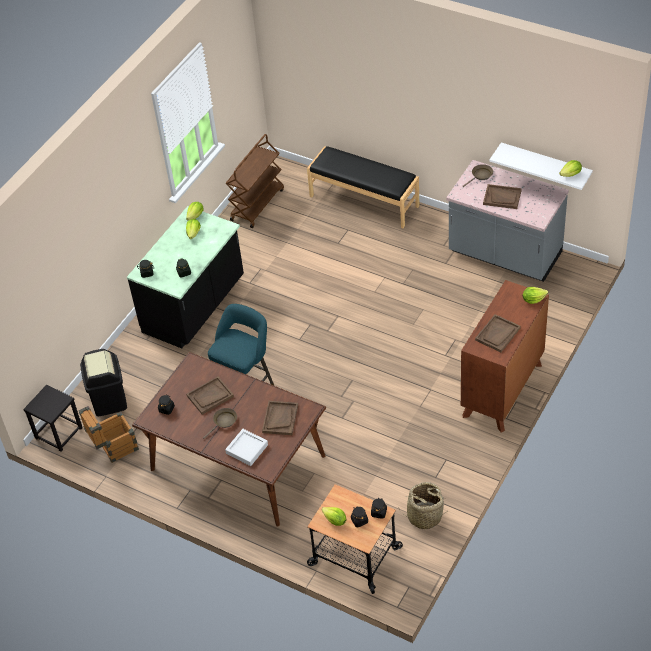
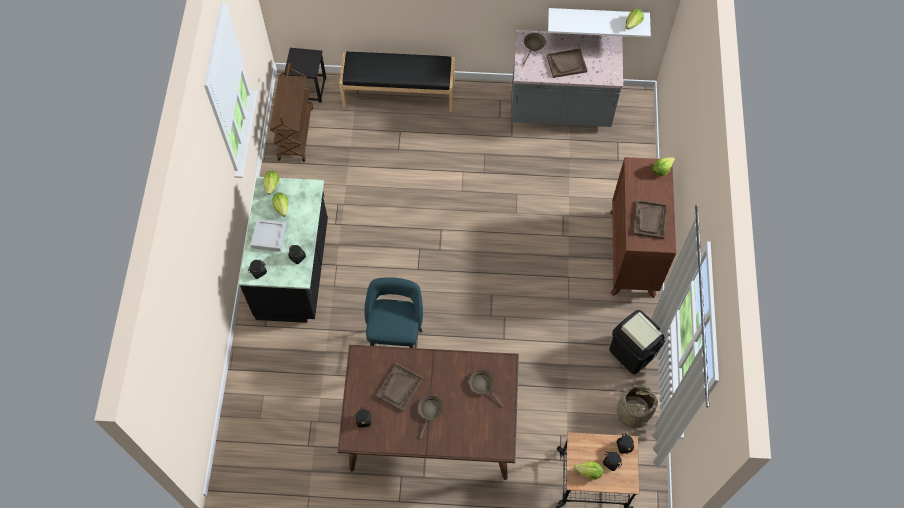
camera: 30 degrees left, 15 degrees up
black stool [23,385,83,452] -> black stool moved to [284,48,326,103]
crate [78,406,139,463] -> none
black trash can [80,349,127,416] -> black trash can moved to [609,310,665,374]
grey tray [225,429,268,466] -> grey tray moved to [250,219,287,252]
brown tray [262,401,298,435] -> brown frying pan [469,370,503,407]

